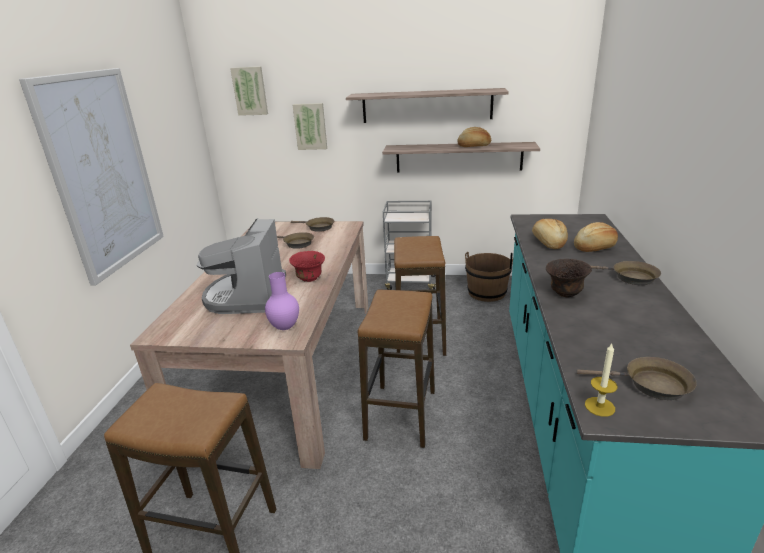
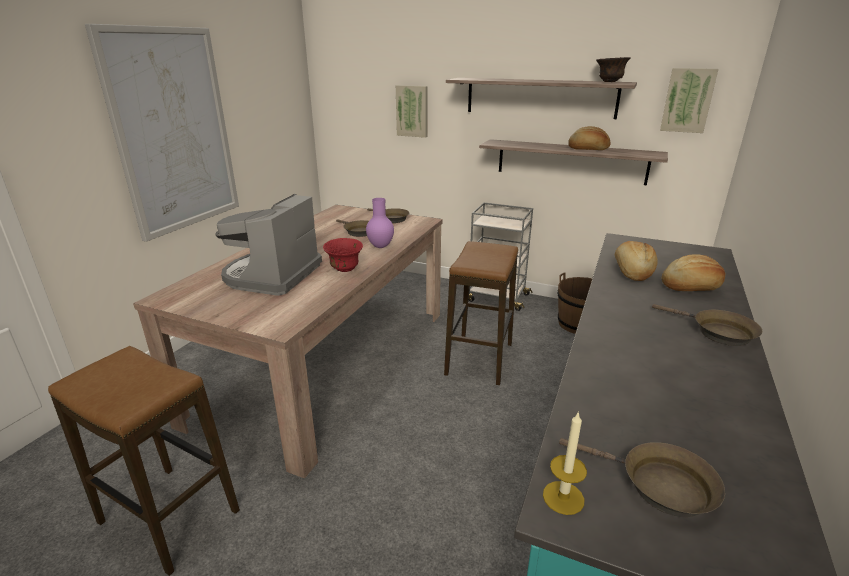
camera: 15 degrees right, 0 degrees up
picture [230,67,268,116] -> picture moved to [660,68,718,133]
purple vase [265,272,299,330] -> purple vase moved to [366,198,394,248]
stool [357,290,435,448] -> none
brown bowl [546,259,592,297] -> brown bowl moved to [596,57,631,82]

